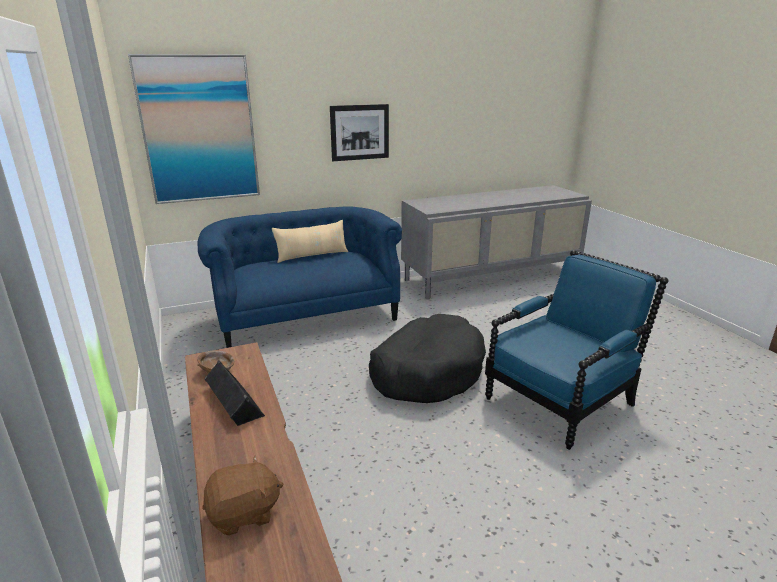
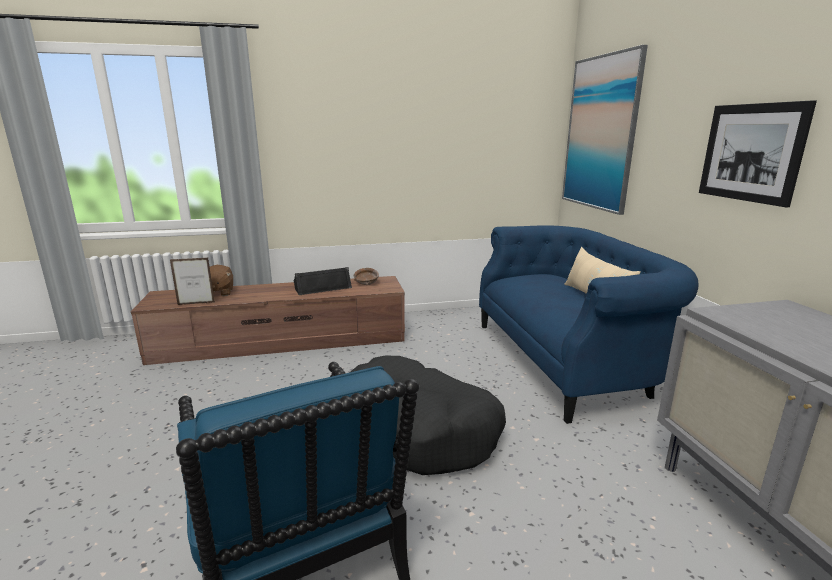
camera: 100 degrees right, 5 degrees down
none -> picture frame [170,258,214,305]

